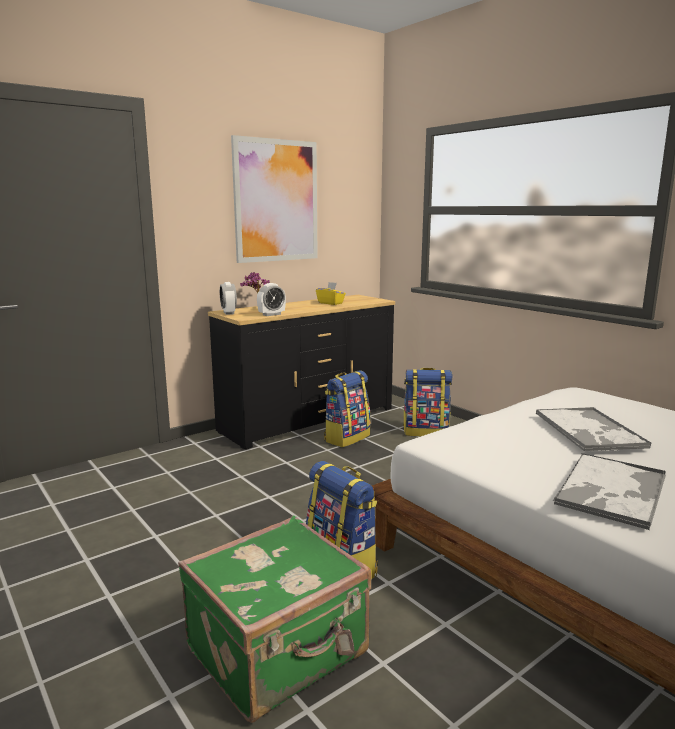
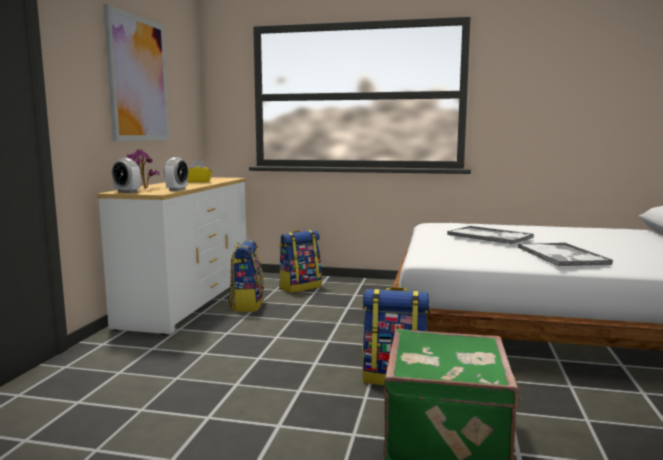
camera: 40 degrees left, 5 degrees down
black dresser [208,295,395,449] -> white dresser [97,177,246,335]

